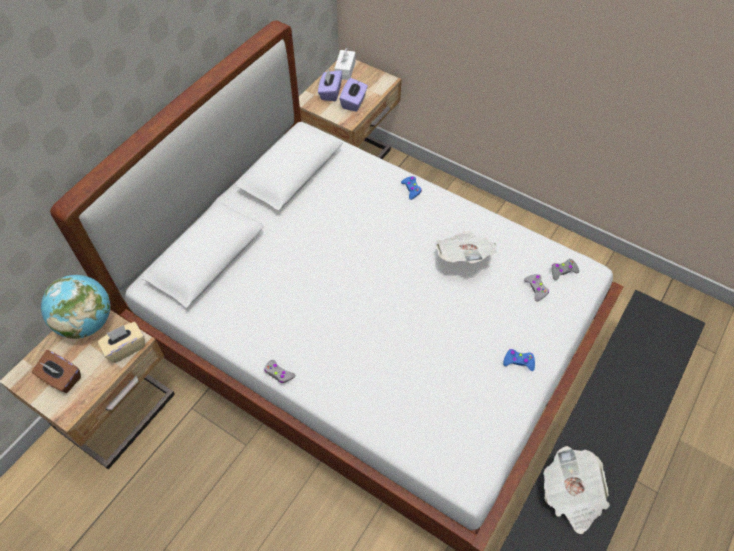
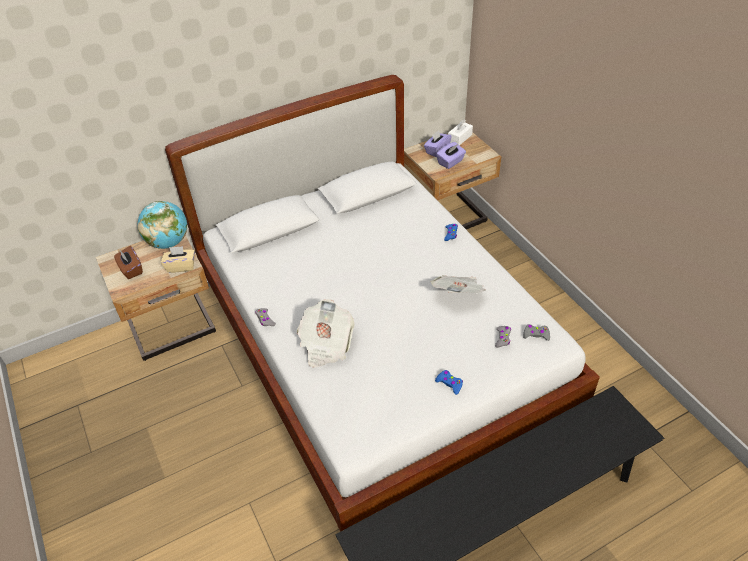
camera: 30 degrees right, 10 degrees down
newspaper [544,446,610,534] -> newspaper moved to [297,299,355,368]

